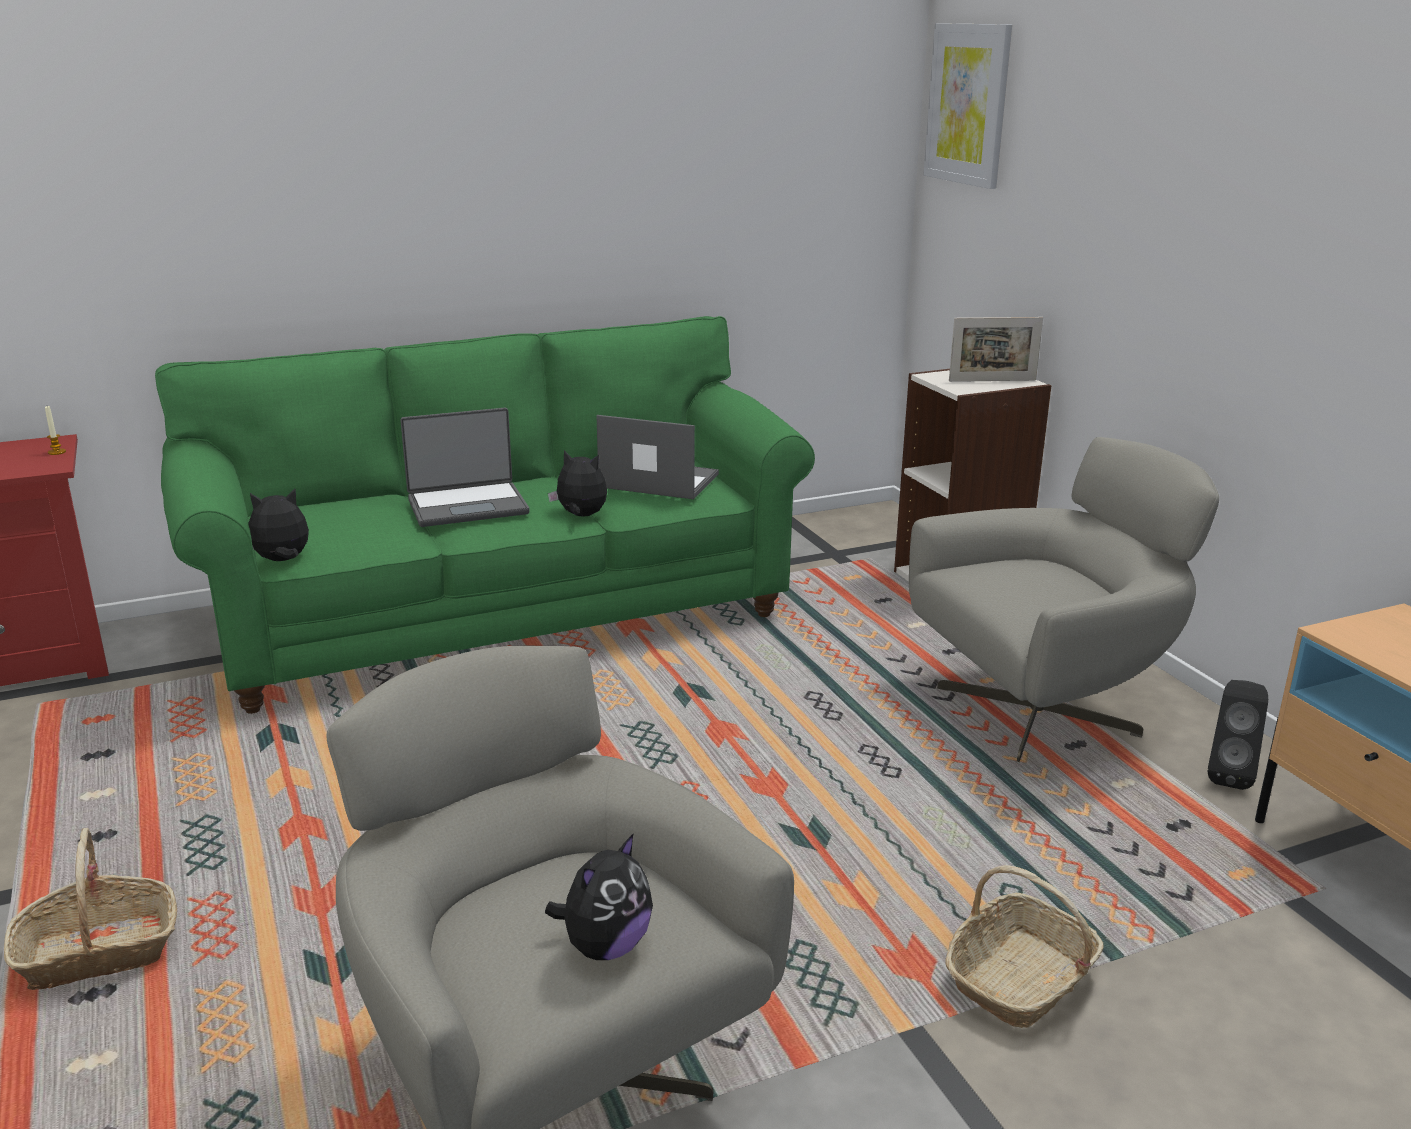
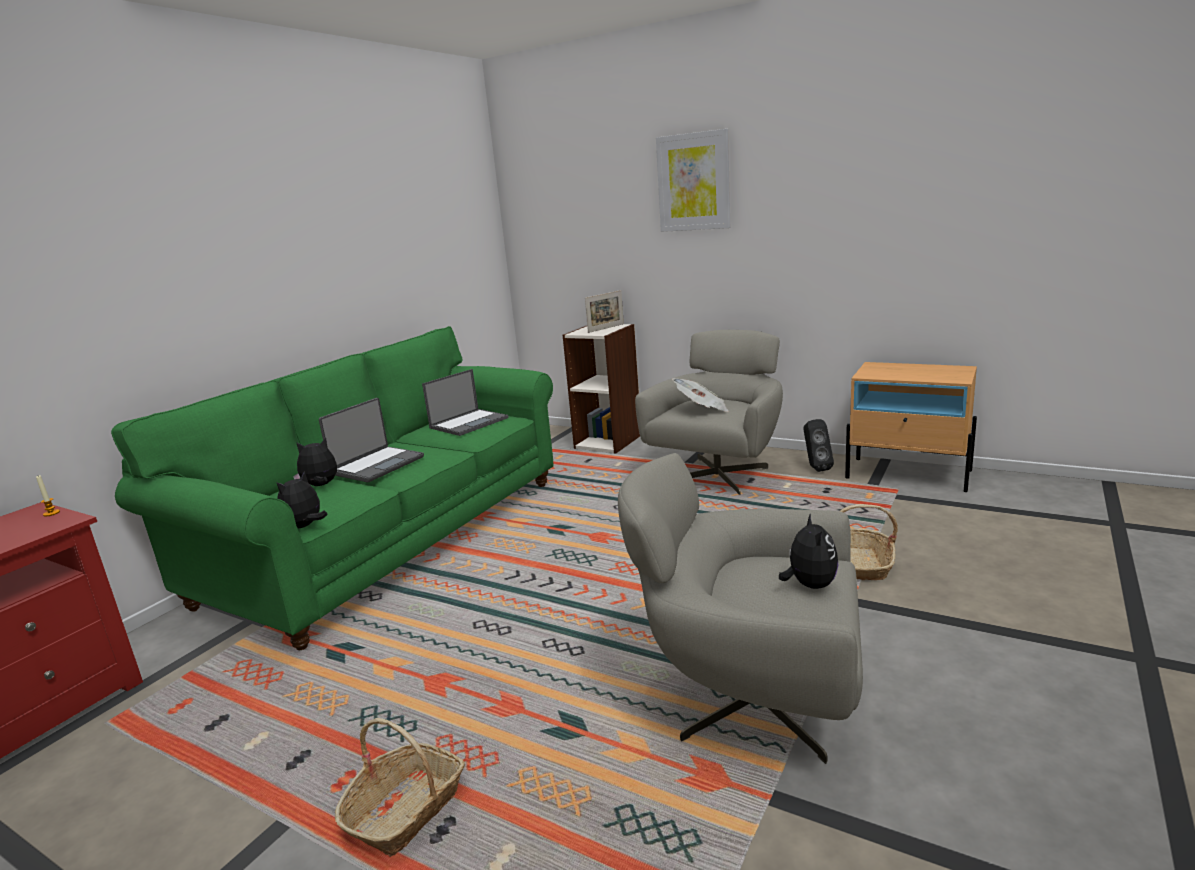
camera: 35 degrees left, 5 degrees down
plush toy [548,450,607,516] -> plush toy moved to [293,438,337,486]
laptop [596,415,719,499] -> laptop turned 150 degrees clockwise [422,369,509,436]
picture [923,23,1012,189] -> picture moved to [656,129,730,232]
none -> newspaper [672,378,729,412]

